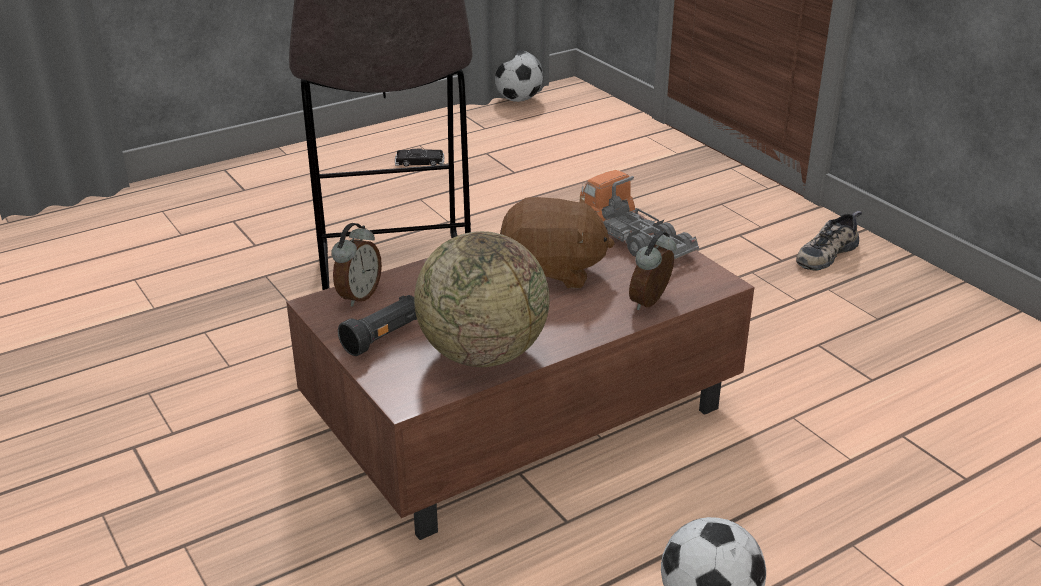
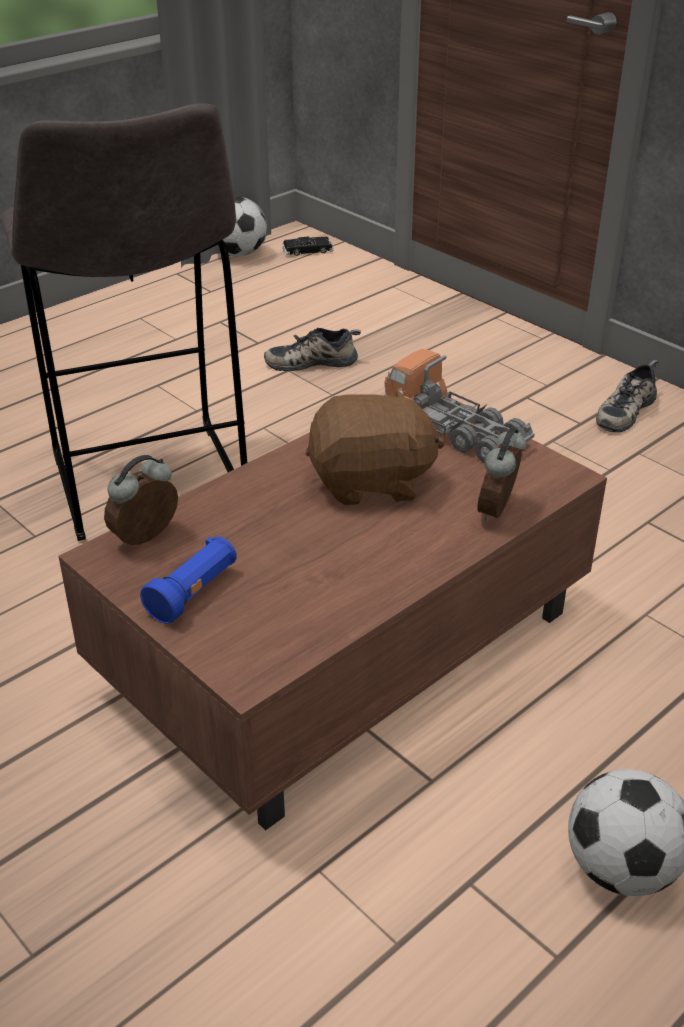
camera: 10 degrees left, 5 degrees up
alarm clock [332,223,382,307] -> alarm clock turned 150 degrees counterclockwise [104,455,178,547]
black flashlight [338,295,417,356] -> blue flashlight [140,536,237,624]
black toy car [395,149,445,167] -> black toy car moved to [282,237,334,256]
globe [414,231,549,367] -> none
none -> shoe [264,328,361,371]

